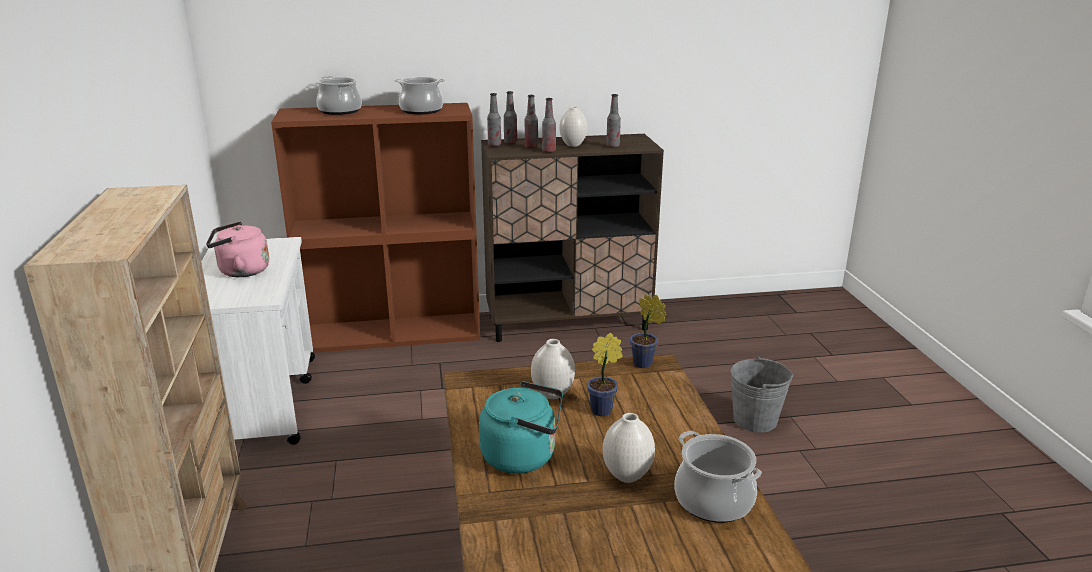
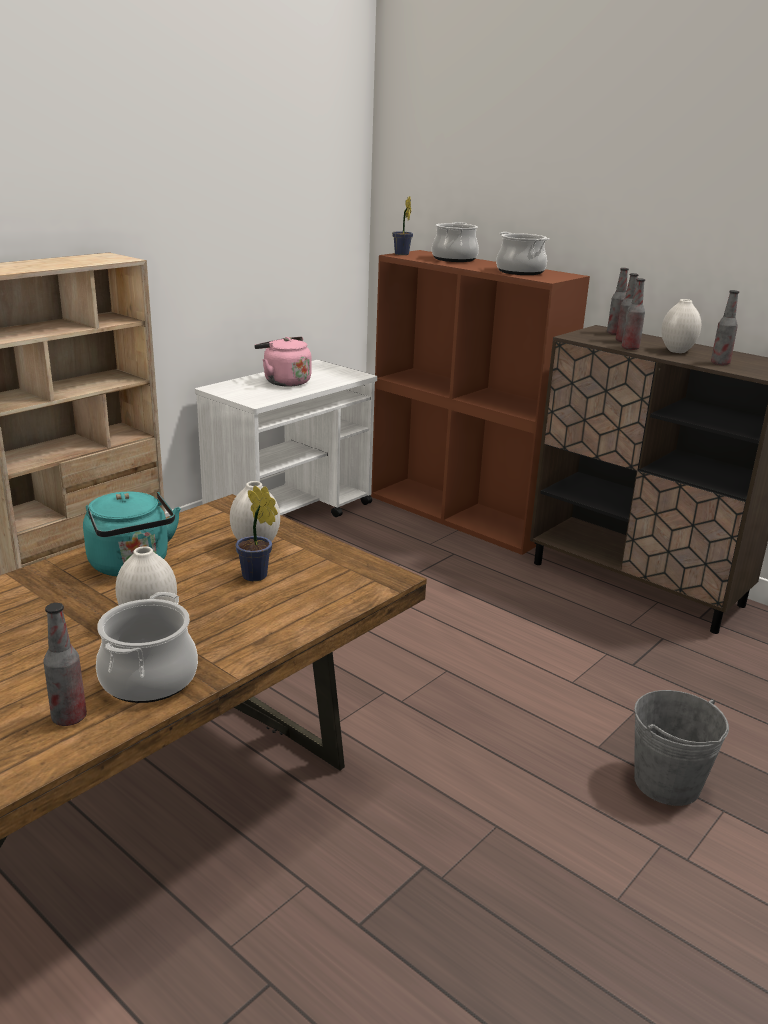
camera: 50 degrees right, 0 degrees up
bottle [487,93,501,147] -> bottle moved to [43,603,87,726]
potted plant [630,295,667,368] -> potted plant moved to [392,196,413,255]

